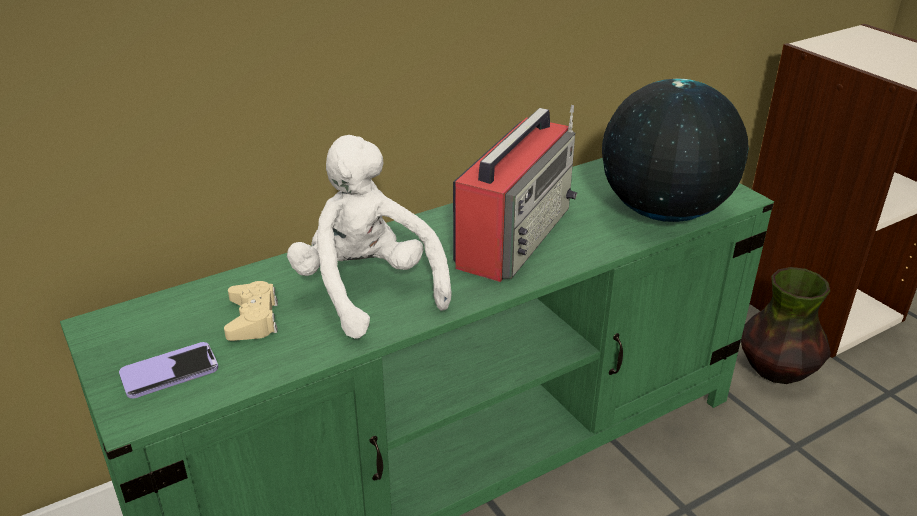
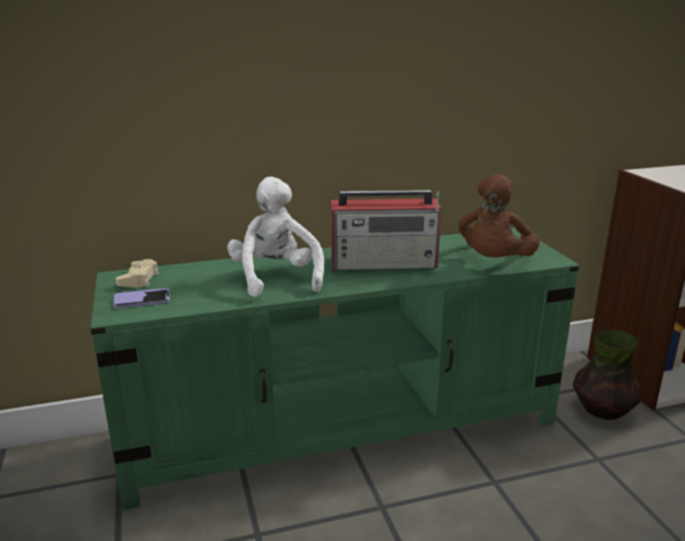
camera: 15 degrees right, 10 degrees down
beige game controller [224,281,278,341] -> beige game controller moved to [116,259,159,288]
radio [453,105,577,282] -> radio turned 45 degrees clockwise [331,190,442,271]
globe [602,79,749,222] -> brown plush toy [458,174,540,258]

